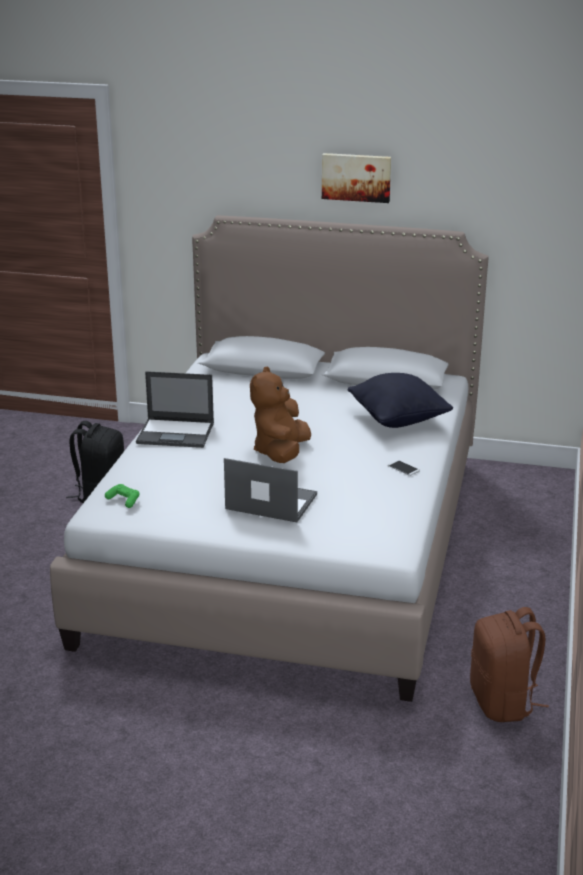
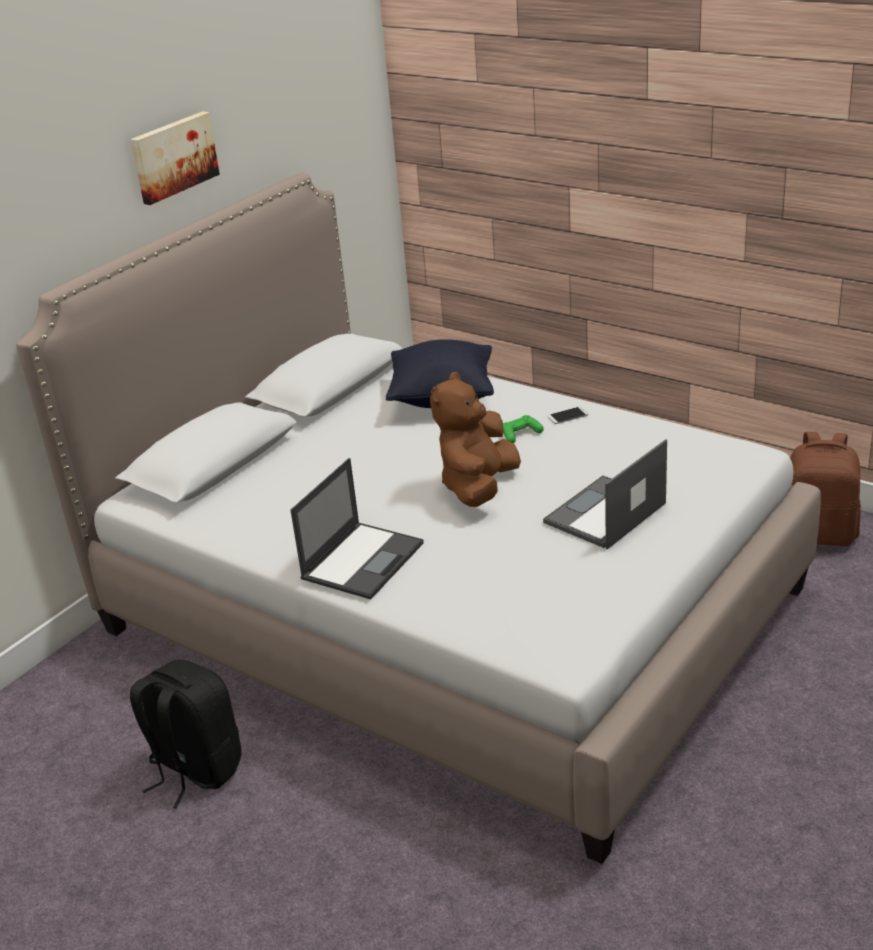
camera: 65 degrees left, 5 degrees up
green game controller [105,484,139,508] -> green game controller moved to [503,415,544,443]
brown plush toy [250,366,311,463] -> brown plush toy turned 75 degrees clockwise [430,372,521,507]

